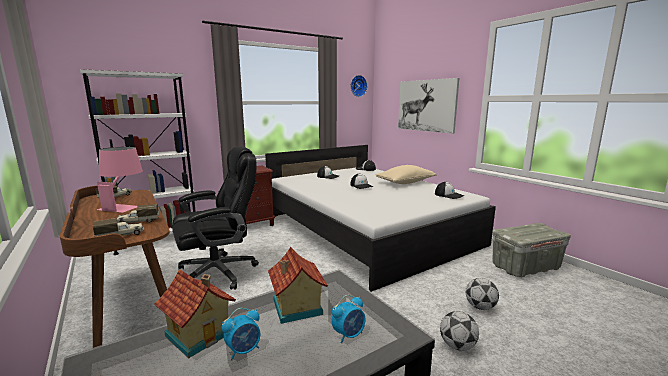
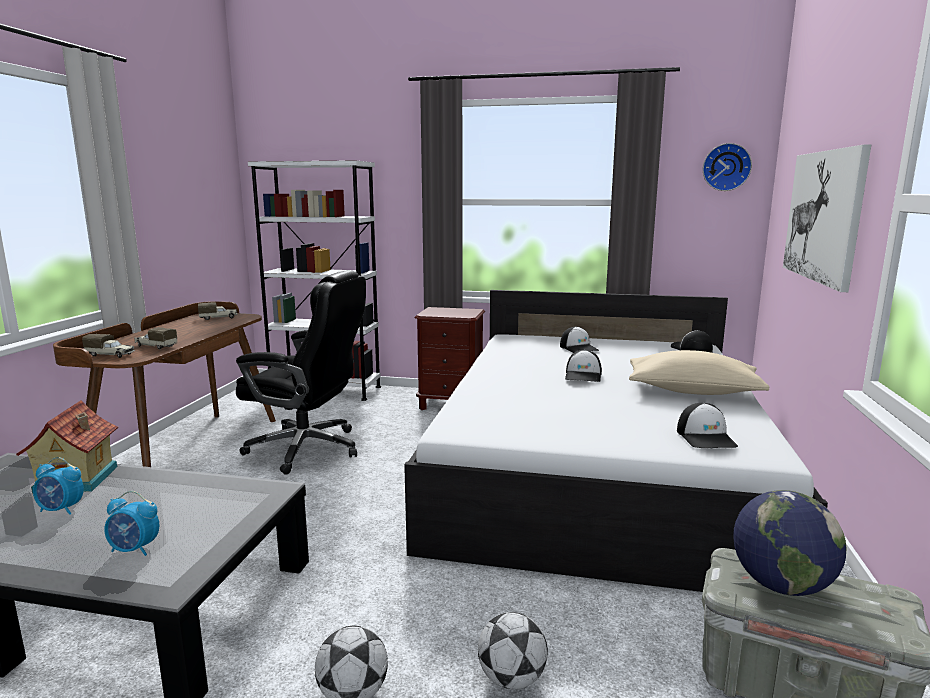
camera: 45 degrees right, 0 degrees up
pink table lamp [97,147,143,213] -> none
toy house [268,247,328,324] -> none
none -> globe [733,490,846,596]

